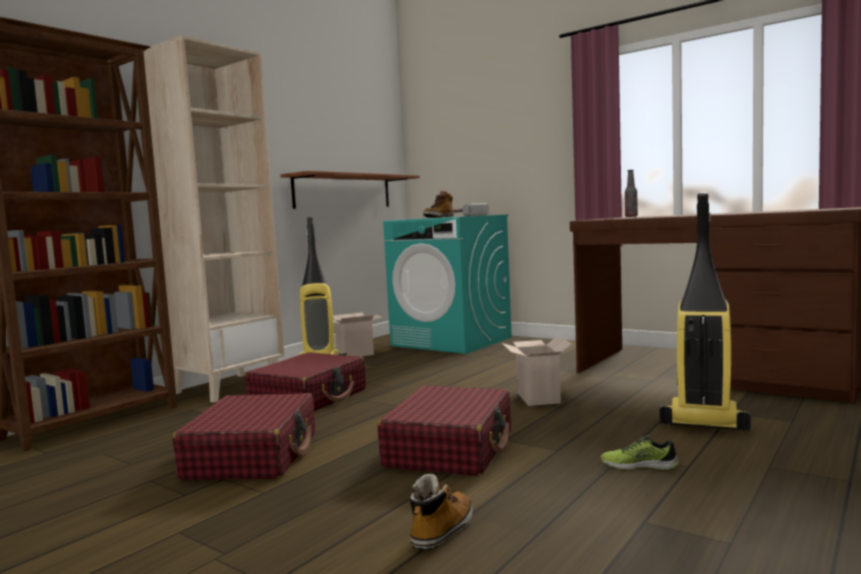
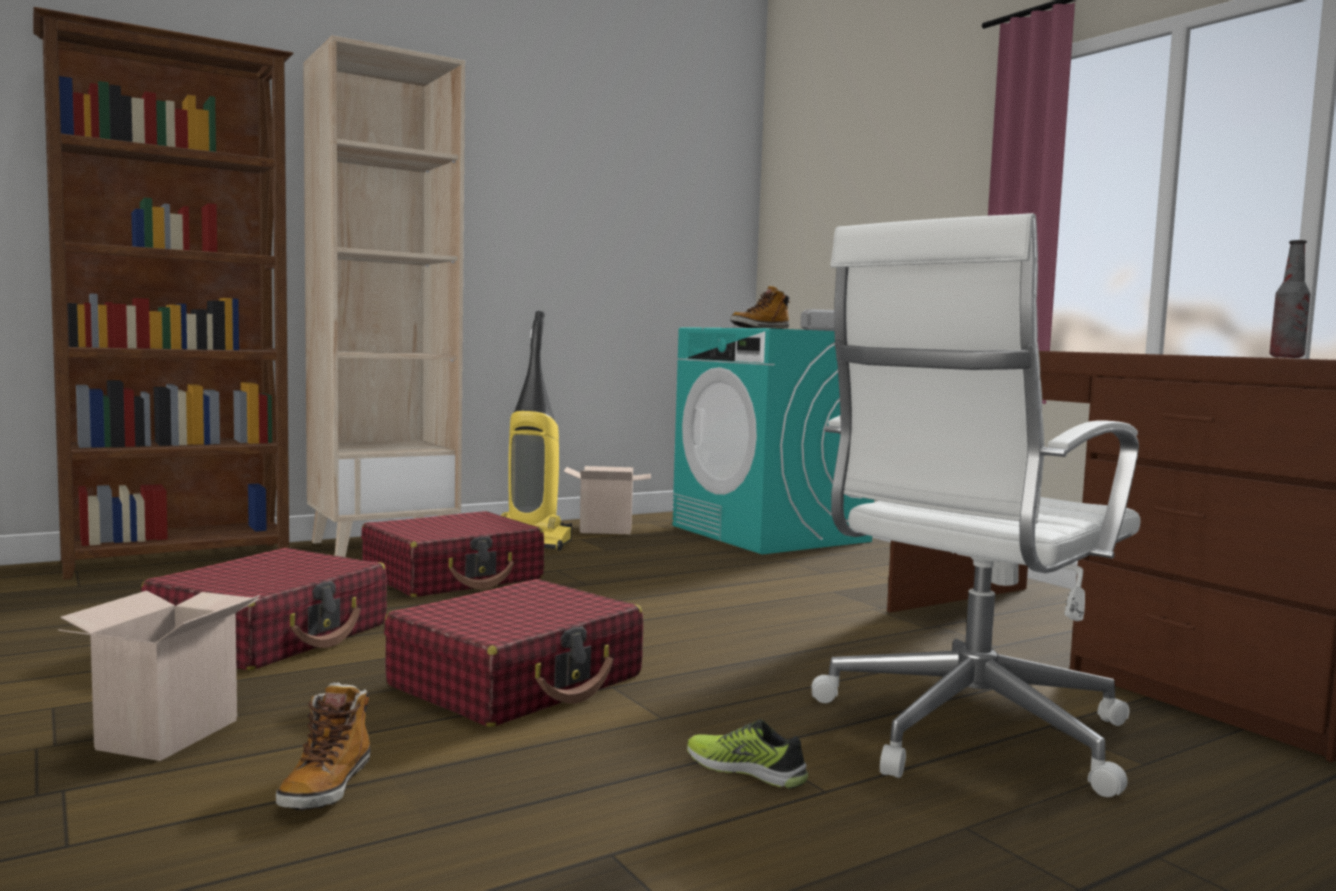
camera: 20 degrees right, 0 degrees up
shelf [281,171,420,209] -> none
boot [410,474,473,550] -> boot turned 135 degrees clockwise [276,682,371,810]
cardboard box [502,336,572,406] -> cardboard box moved to [58,591,260,761]
bottle [625,170,638,217] -> bottle moved to [1269,240,1310,358]
vacuum cleaner [659,192,751,432] -> white office chair [812,213,1141,797]

